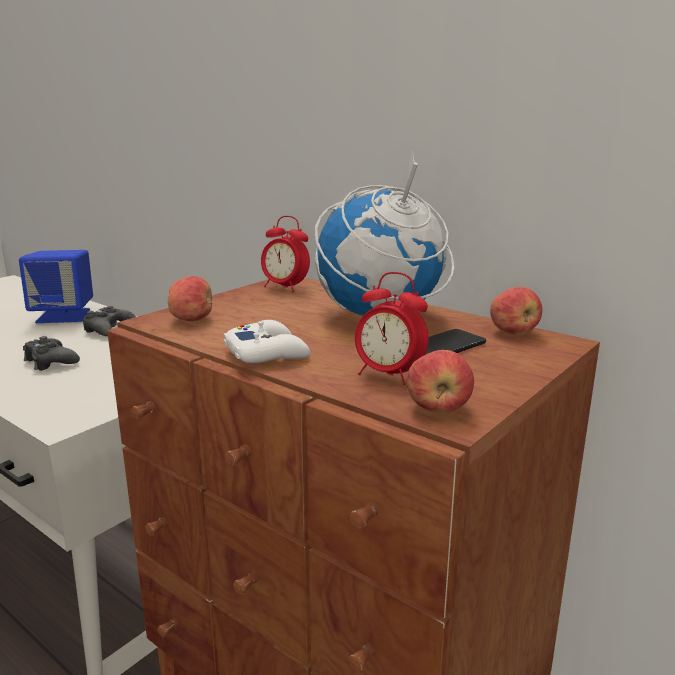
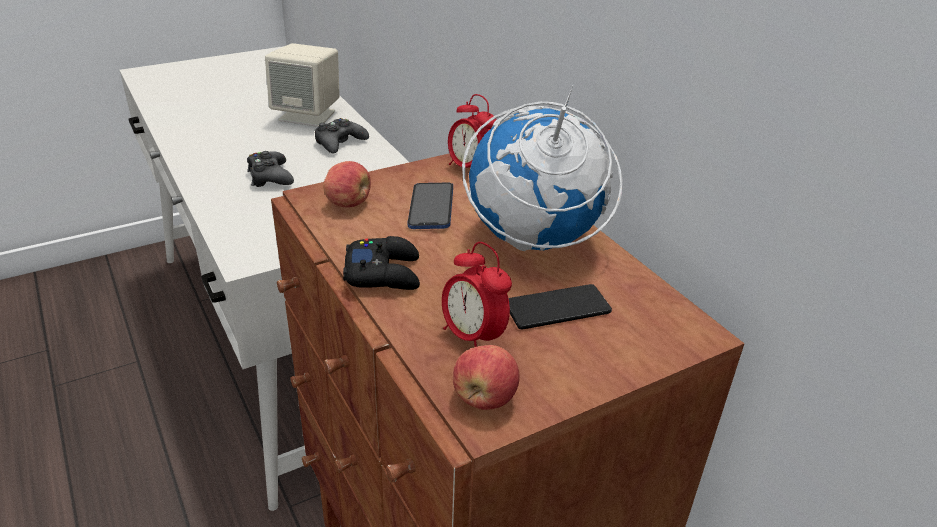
camera: 20 degrees right, 15 degrees up
blue speaker [19,250,93,323] -> beige speaker [265,43,340,127]
white game controller [223,320,310,363] -> black game controller [343,236,420,290]
apple [490,287,542,334] -> none
none -> phone [407,182,453,229]

